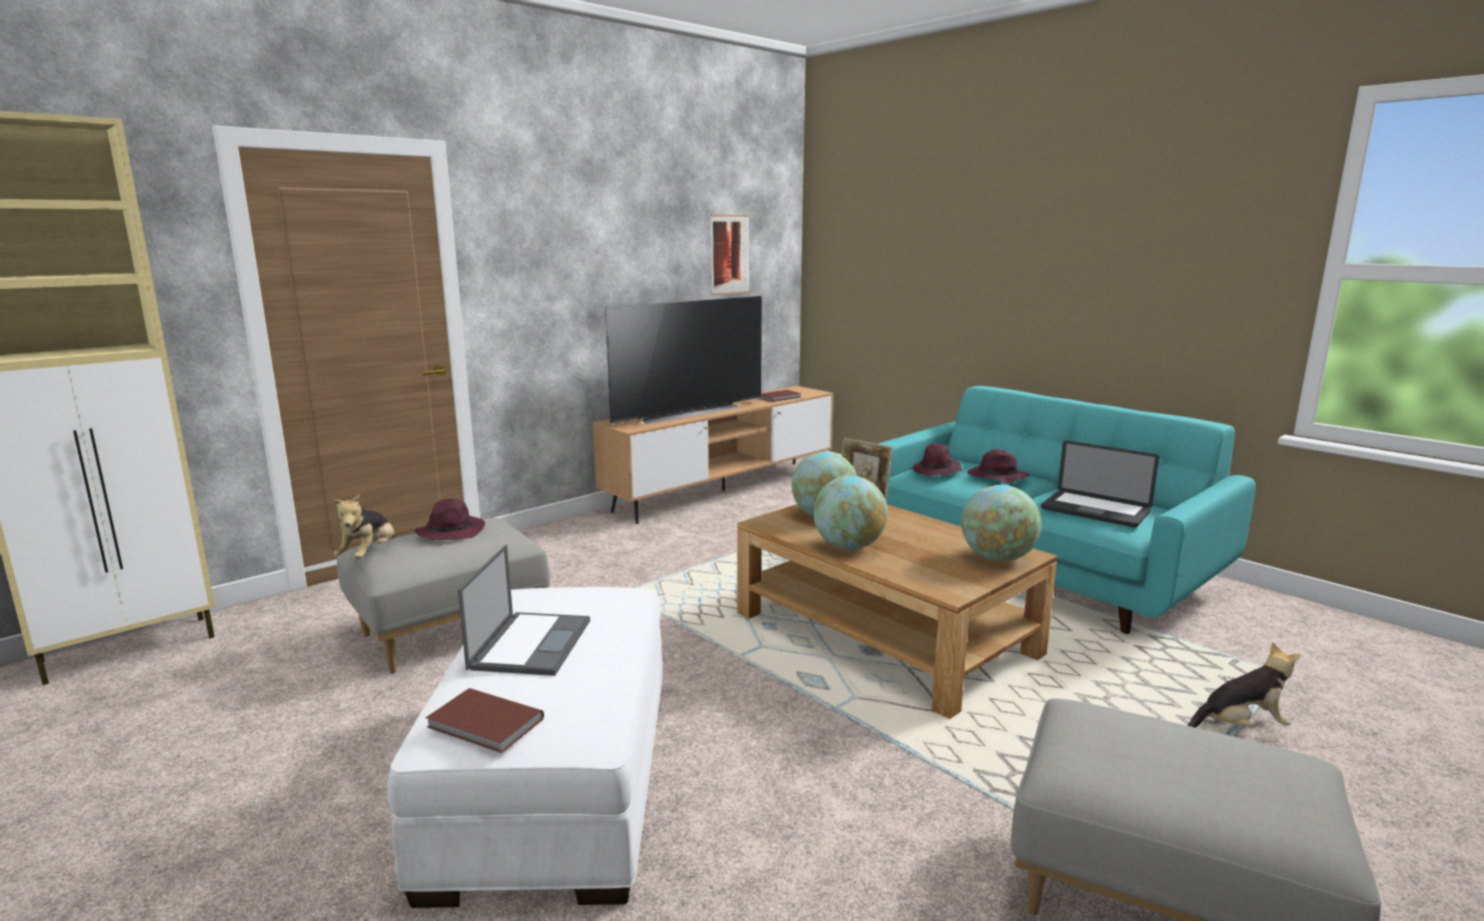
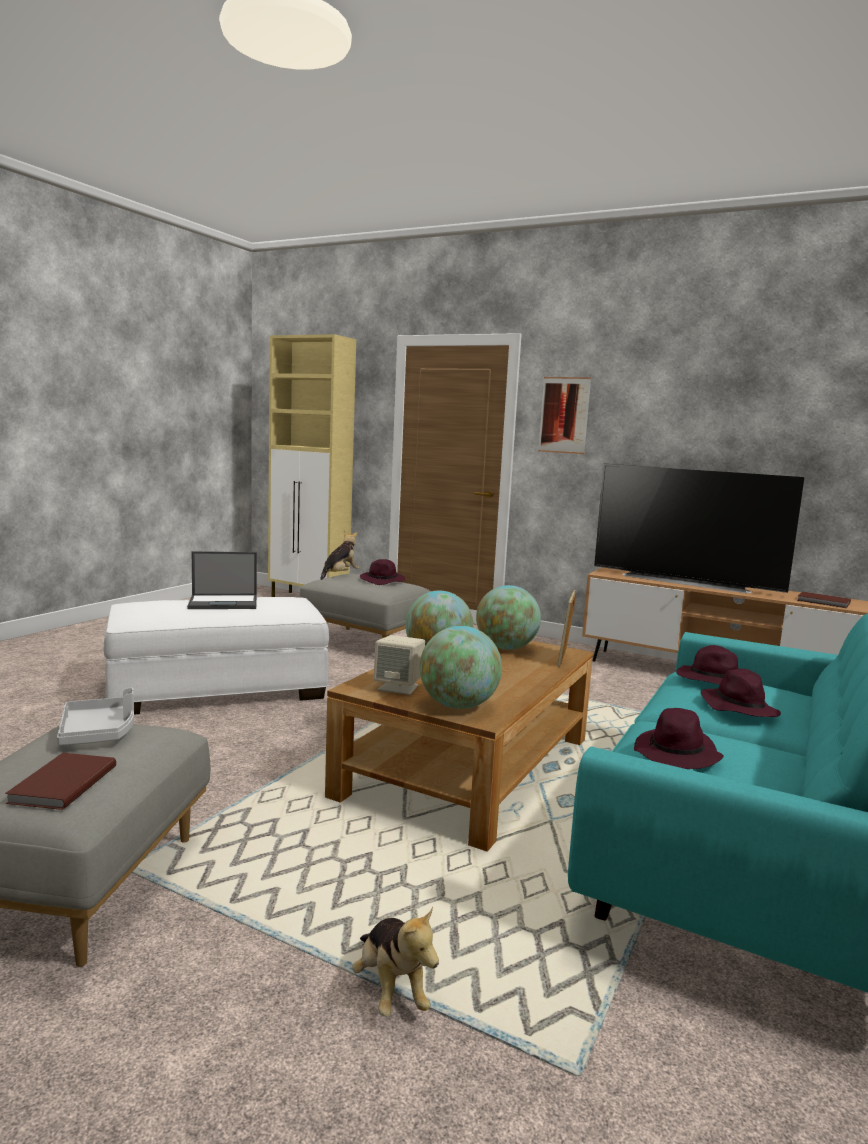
camera: 70 degrees right, 5 degrees down
plush toy [333,494,395,559] -> plush toy turned 135 degrees clockwise [321,530,359,580]
brown book [426,688,544,753] -> brown book moved to [5,753,116,810]
picture [710,215,750,295] -> picture moved to [538,377,591,454]
laptop [1041,441,1159,527] -> purple hat [634,708,724,769]
none -> grey tray [57,688,134,746]
none -> beige speaker [373,635,425,695]

